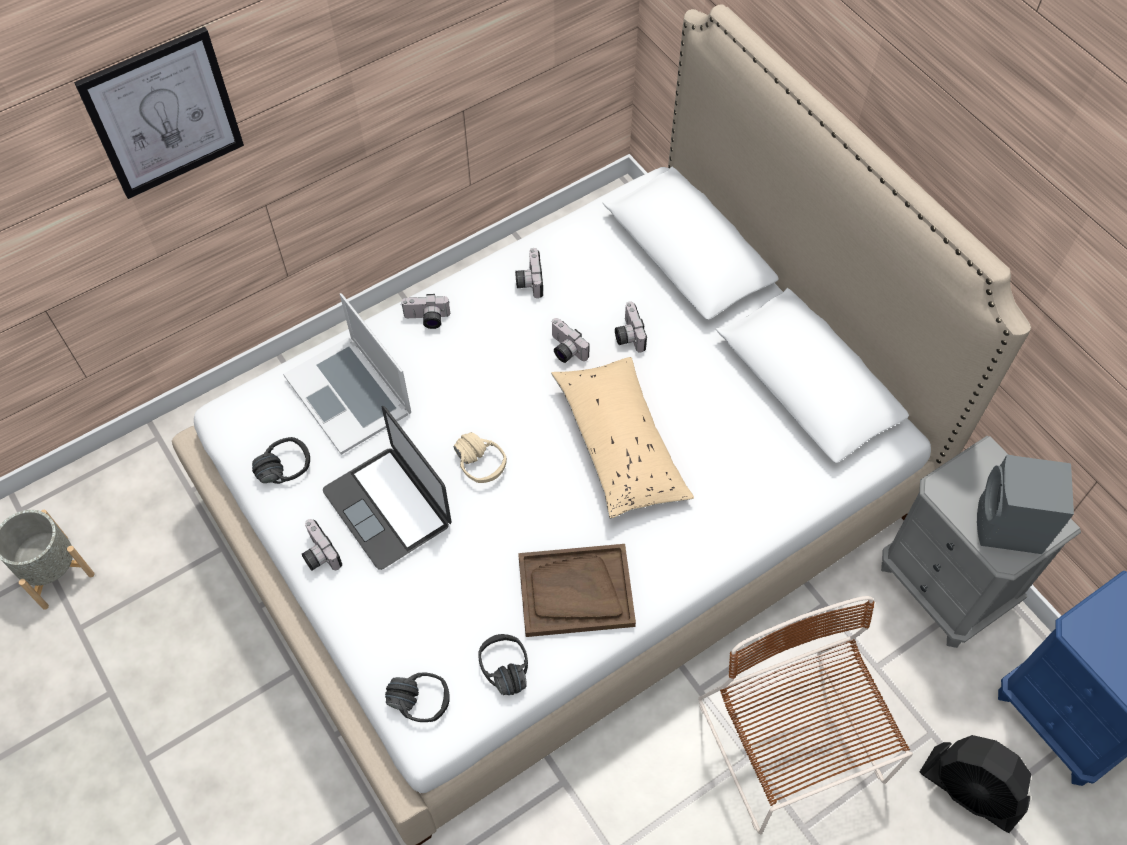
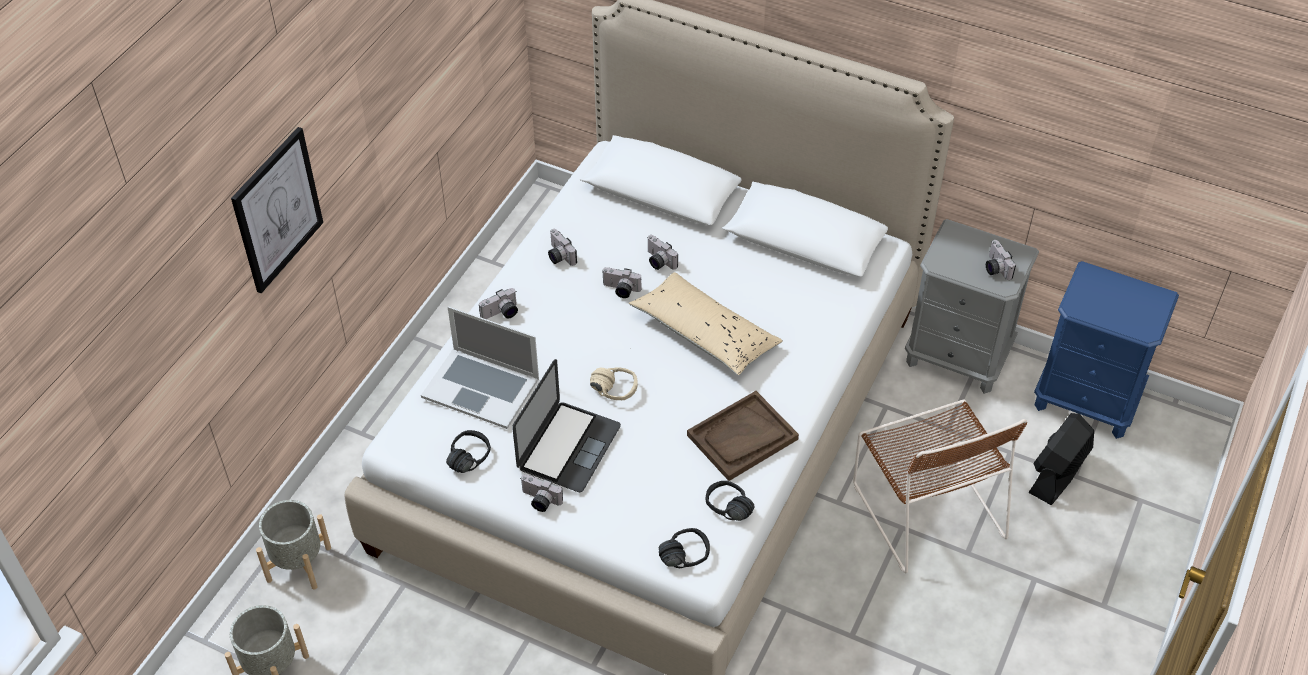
camera: 30 degrees left, 10 degrees down
laptop [323,406,452,570] -> laptop turned 90 degrees counterclockwise [512,359,621,492]
brown chair [698,596,913,834] -> brown chair turned 150 degrees counterclockwise [853,400,1027,573]
black fan [920,735,1031,833] -> black fan turned 120 degrees clockwise [1028,413,1094,505]
grey speaker [977,454,1074,554] -> camera [986,240,1016,280]
none -> grey planter [256,500,331,589]

